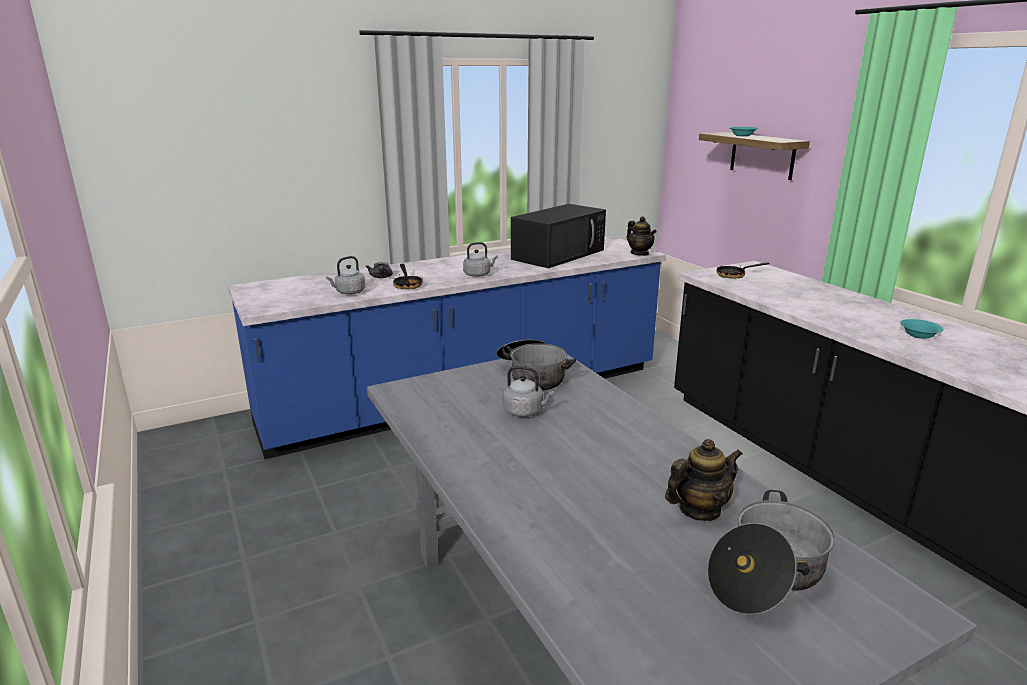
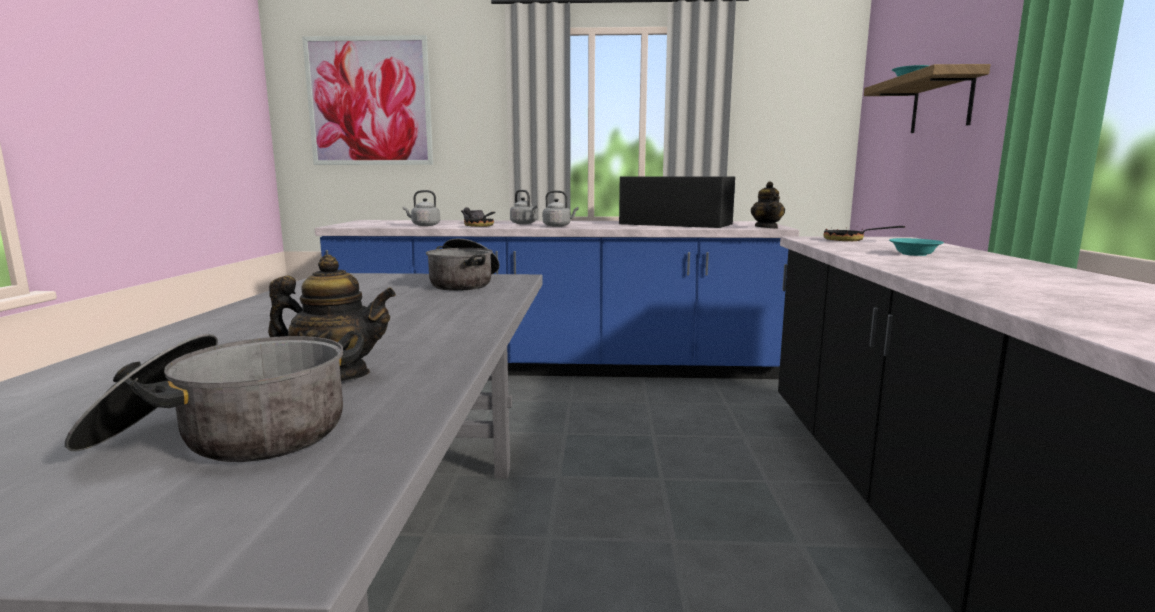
camera: 30 degrees right, 10 degrees down
grey kettle [503,366,554,417] -> grey kettle moved to [510,190,537,224]
black microwave [511,204,606,268] -> black microwave turned 135 degrees counterclockwise [619,177,735,228]
turquoise bowl [900,319,944,339] -> turquoise bowl moved to [889,238,944,256]
none -> picture [302,35,433,165]

